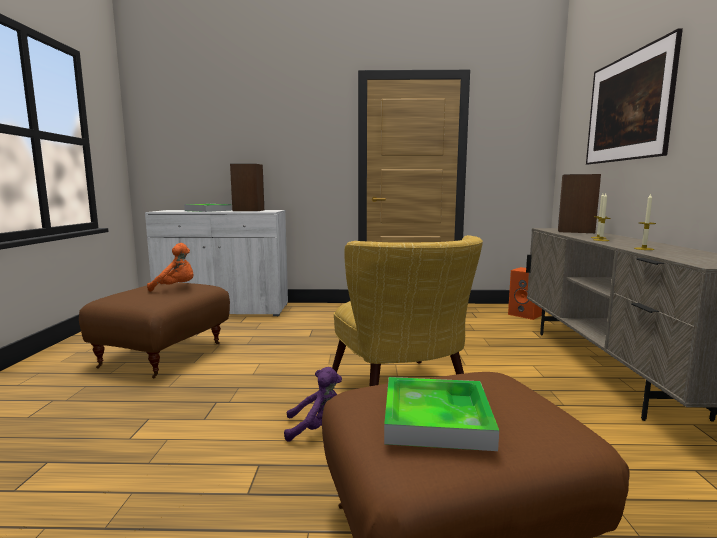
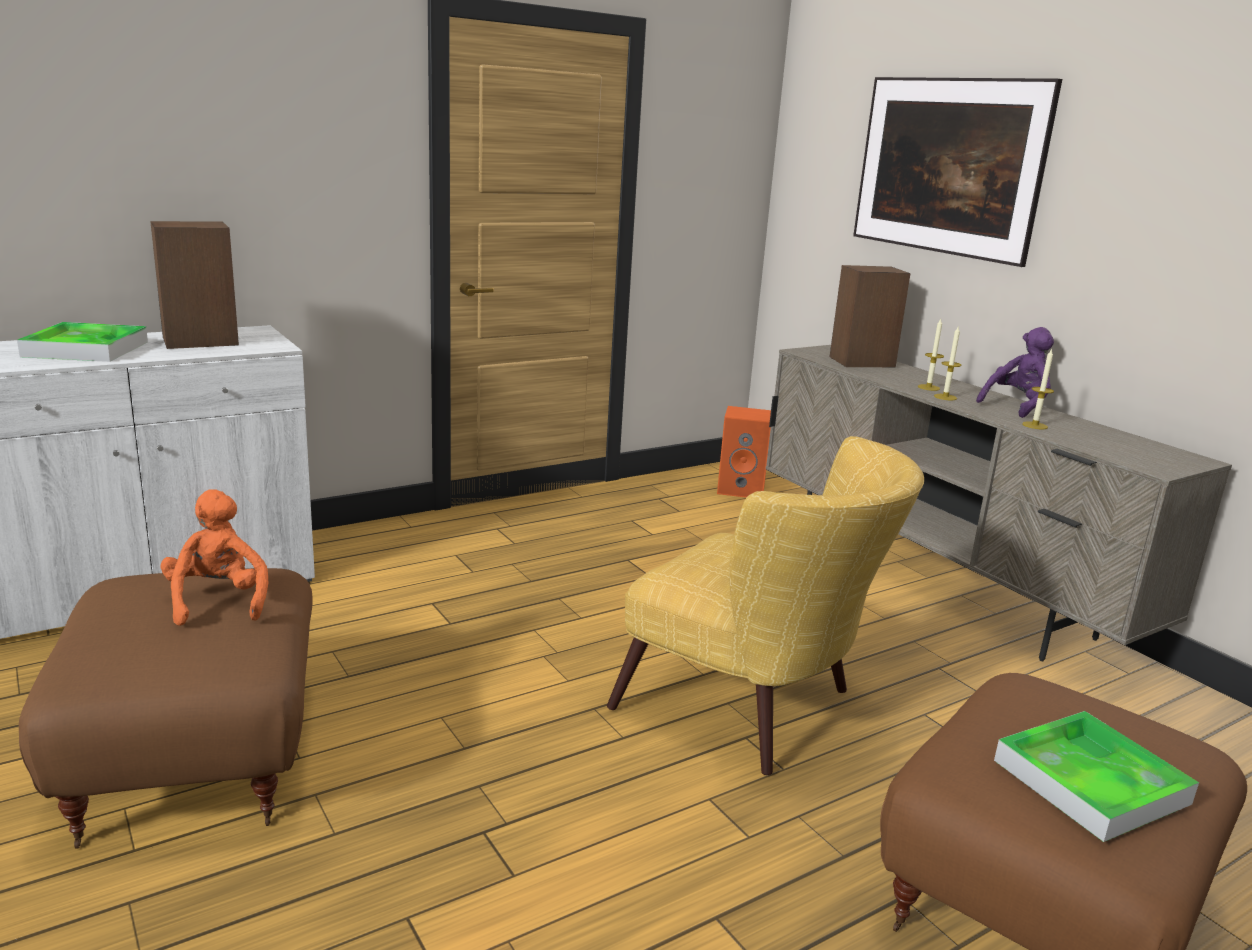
camera: 35 degrees left, 10 degrees up
orange plush toy [147,243,194,292] -> orange plush toy turned 75 degrees counterclockwise [161,489,268,626]
purple plush toy [284,367,342,442] -> purple plush toy moved to [976,327,1054,418]

